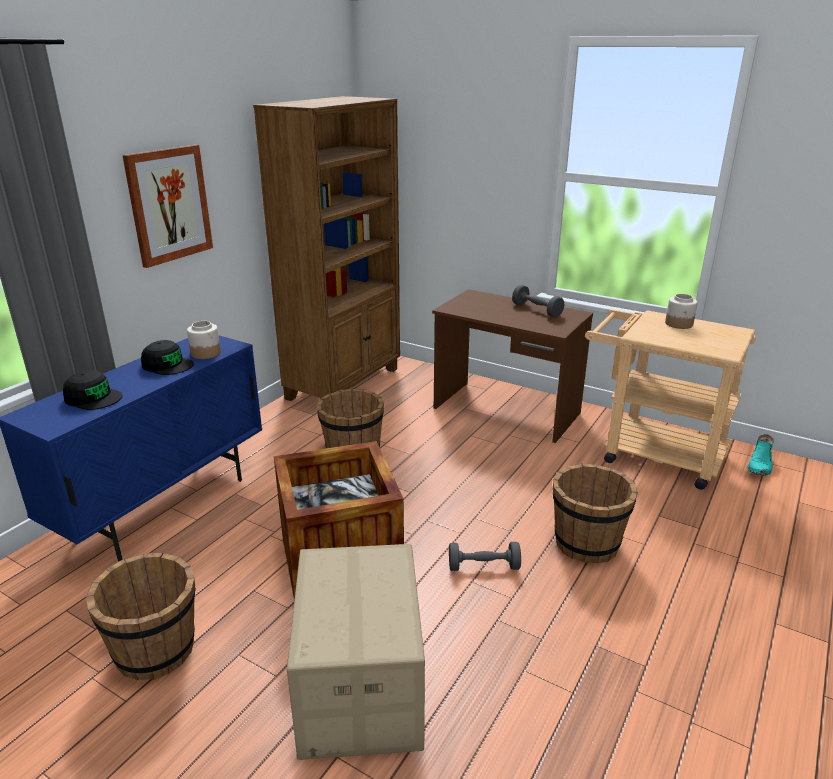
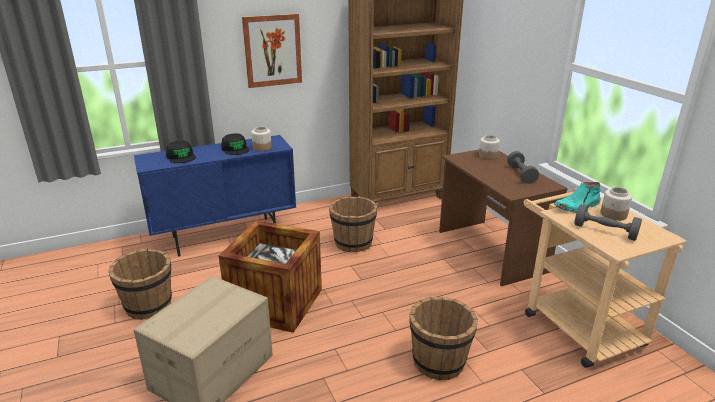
camera: 35 degrees right, 0 degrees up
grey dumbbell [449,542,521,571] -> grey dumbbell moved to [574,204,642,241]
turquoise boot [747,434,774,476] -> turquoise boot moved to [554,182,601,213]
none -> jar [479,135,500,160]

